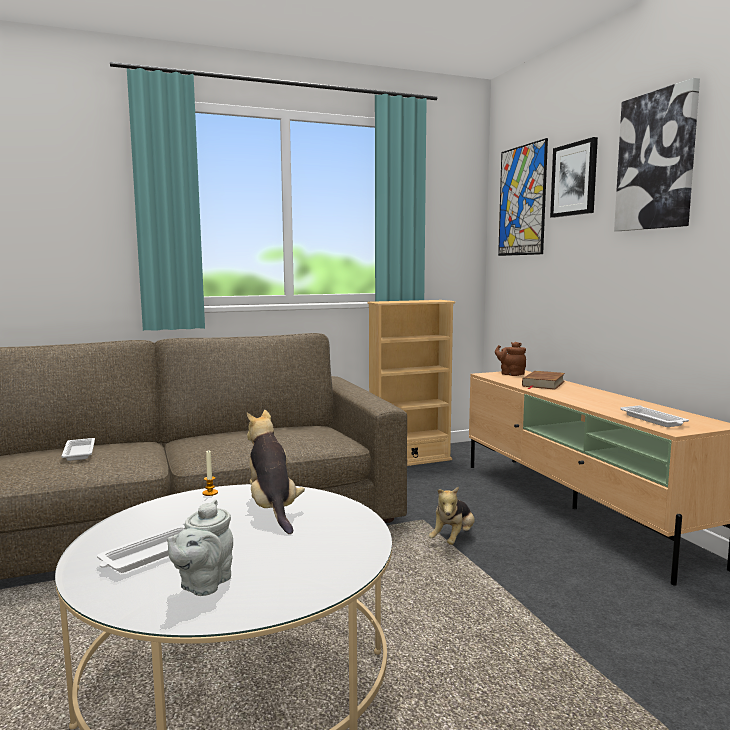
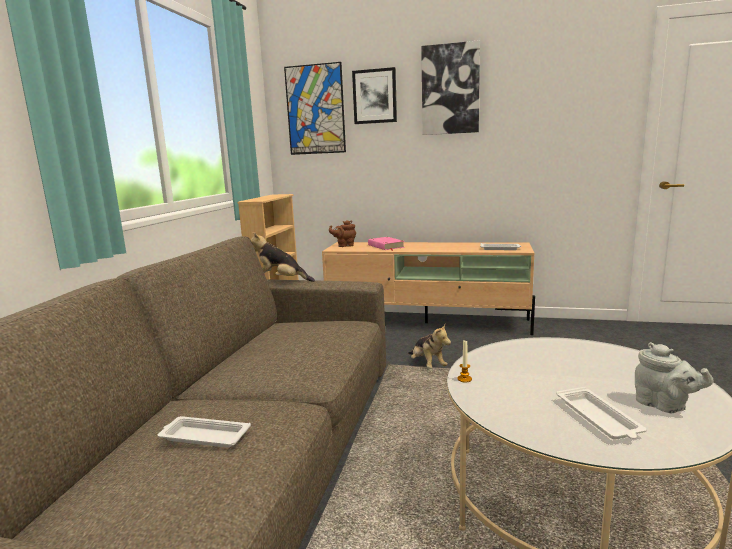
camera: 55 degrees left, 5 degrees up
plush toy [247,410,305,534] -> plush toy moved to [251,232,315,282]
brown book [522,371,565,390] -> pink book [368,237,405,251]

